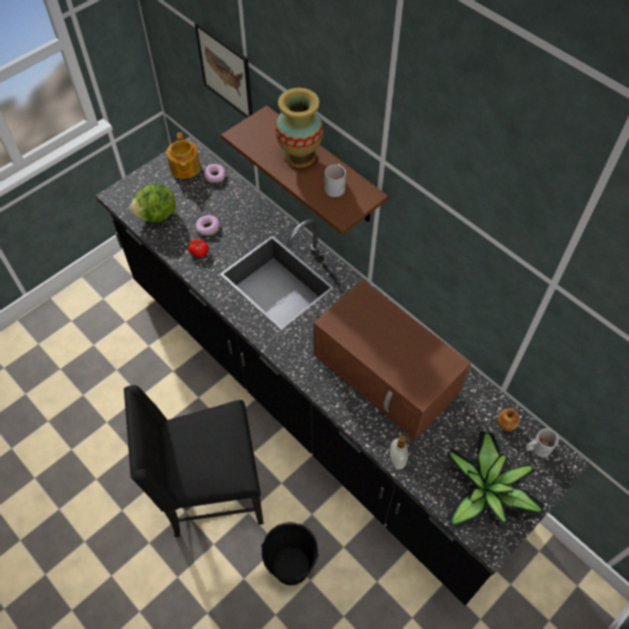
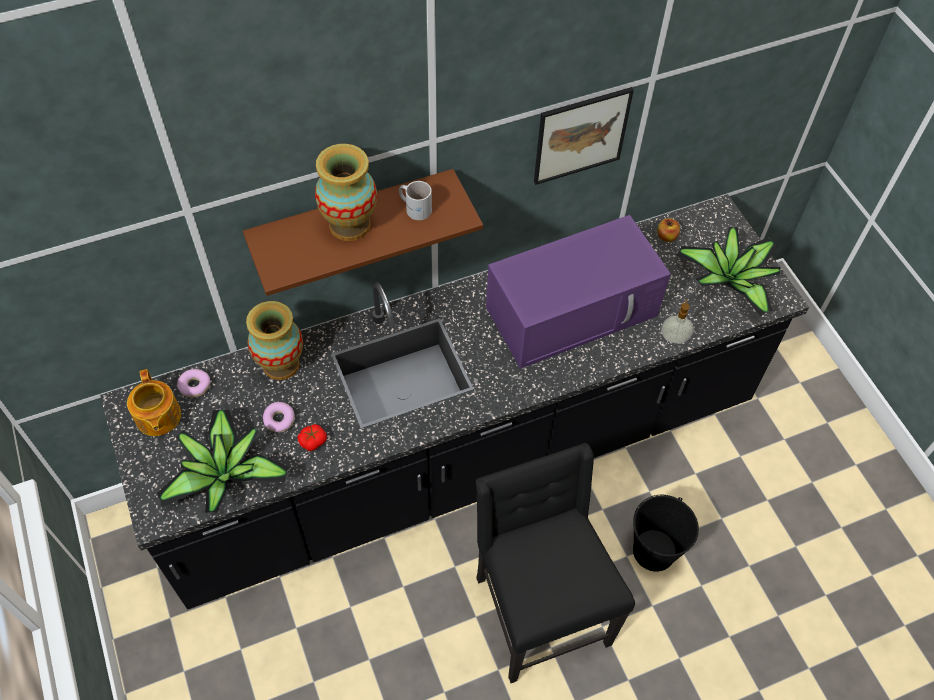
camera: 70 degrees left, 0 degrees up
black chair [124,385,264,537] -> black chair turned 150 degrees clockwise [476,443,635,683]
lettuce [129,184,176,222] -> potted plant [157,410,288,513]
teapot [167,132,201,179] -> teapot turned 60 degrees clockwise [127,369,181,436]
picture [195,22,253,118] -> picture moved to [534,87,634,185]
brown microwave [314,280,471,440] -> purple microwave [486,215,671,369]
white mug [526,428,559,457] -> none
none -> vase [246,301,303,380]

